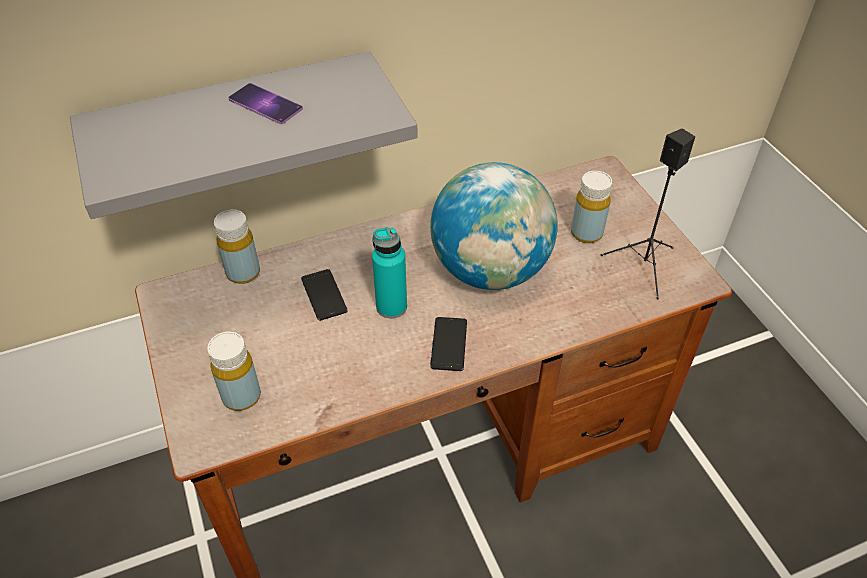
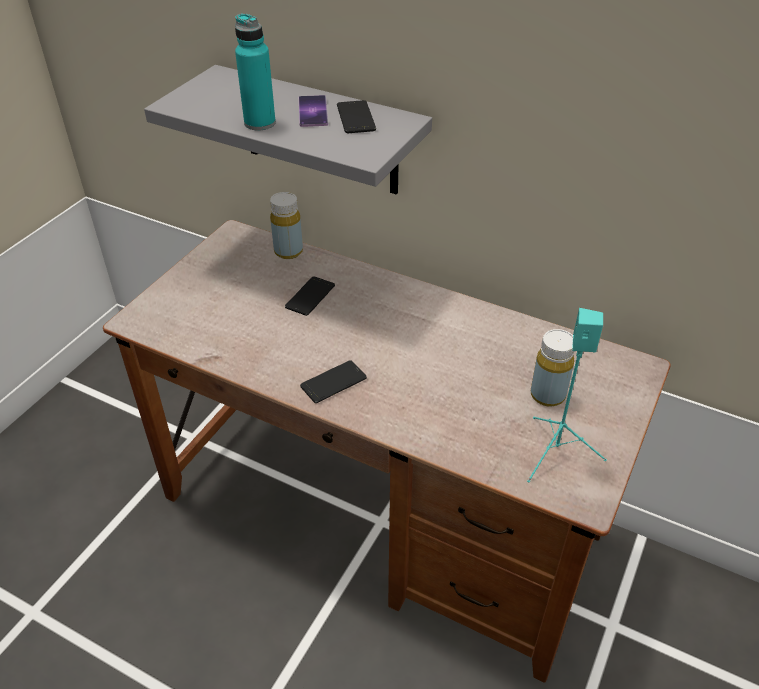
camera: 50 degrees right, 5 degrees down
yellow bottle [207,332,261,411] -> none
turquoise bottle [372,227,407,318] -> turquoise bottle moved to [235,13,276,131]
globe [430,162,558,290] -> none
black speaker [601,128,695,299] -> turquoise speaker [527,308,607,482]
none -> phone [337,100,376,133]

